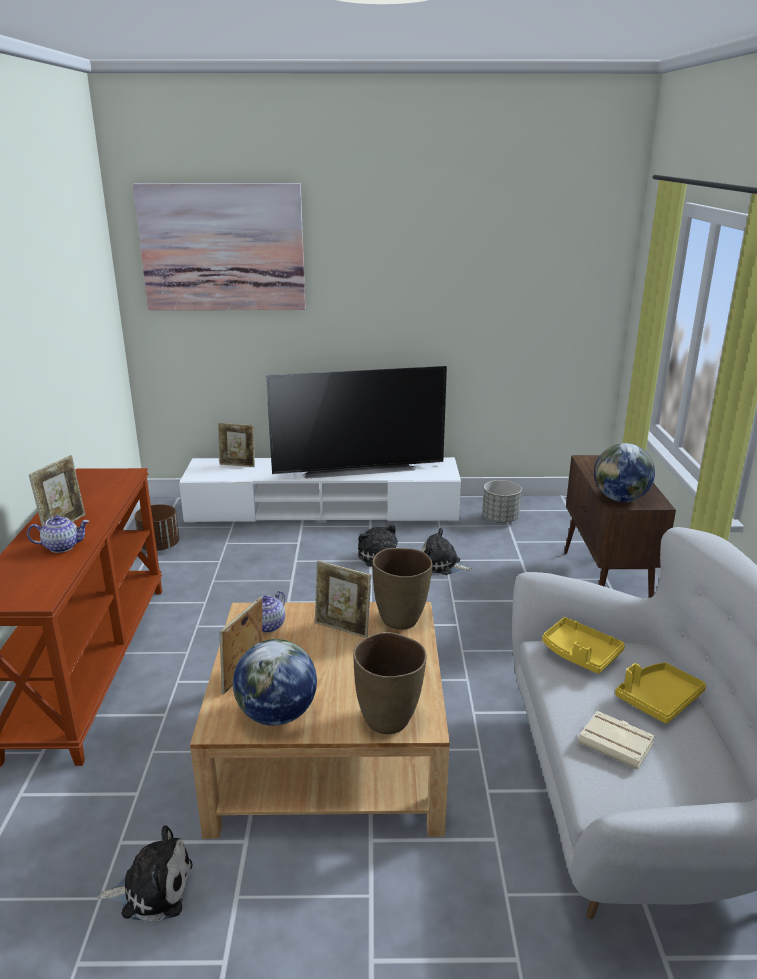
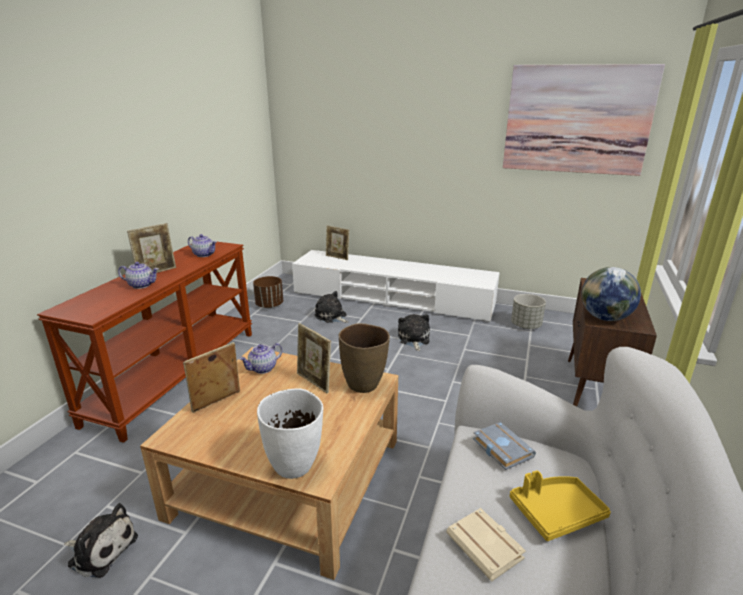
camera: 20 degrees right, 0 degrees up
picture [133,183,306,310] -> picture moved to [503,64,665,176]
globe [233,639,317,726] -> none
television [266,366,447,479] -> none
brown vase [353,632,427,734] -> white vase [257,389,323,479]
plush toy [422,528,472,575] -> plush toy moved to [315,291,348,323]
yellow tray [542,617,625,674] -> grey book [473,422,536,470]
none -> teapot [188,234,217,257]

